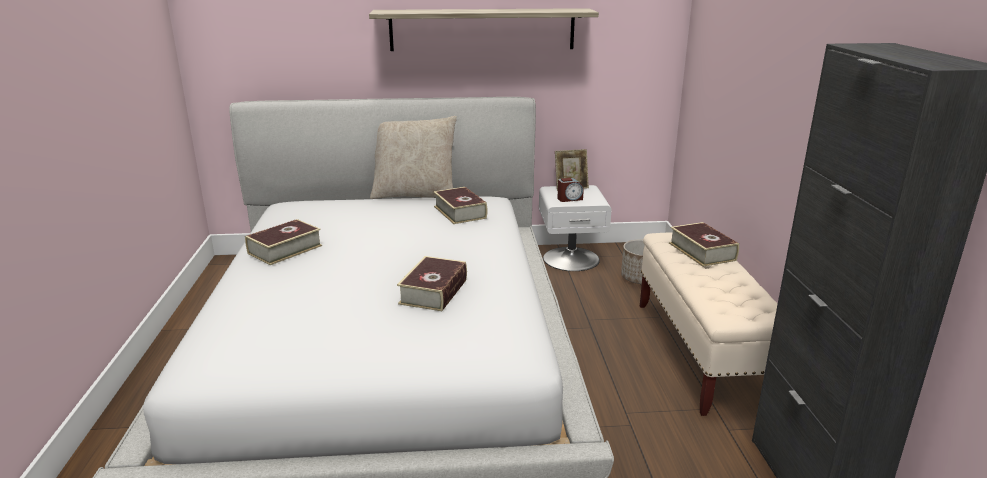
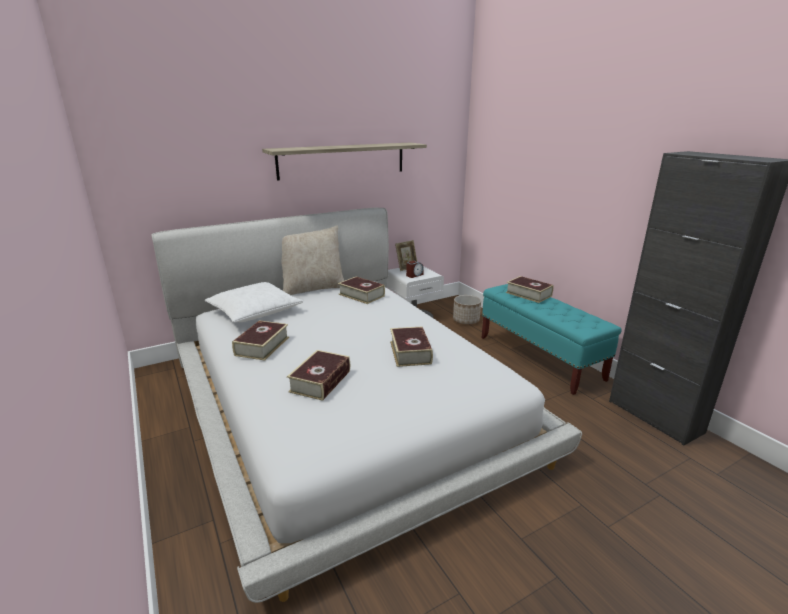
camera: 25 degrees left, 0 degrees up
beige bench [640,232,778,416] -> turquoise bench [482,284,622,395]
none -> white pillow [205,282,304,323]
none -> book [287,350,350,401]

